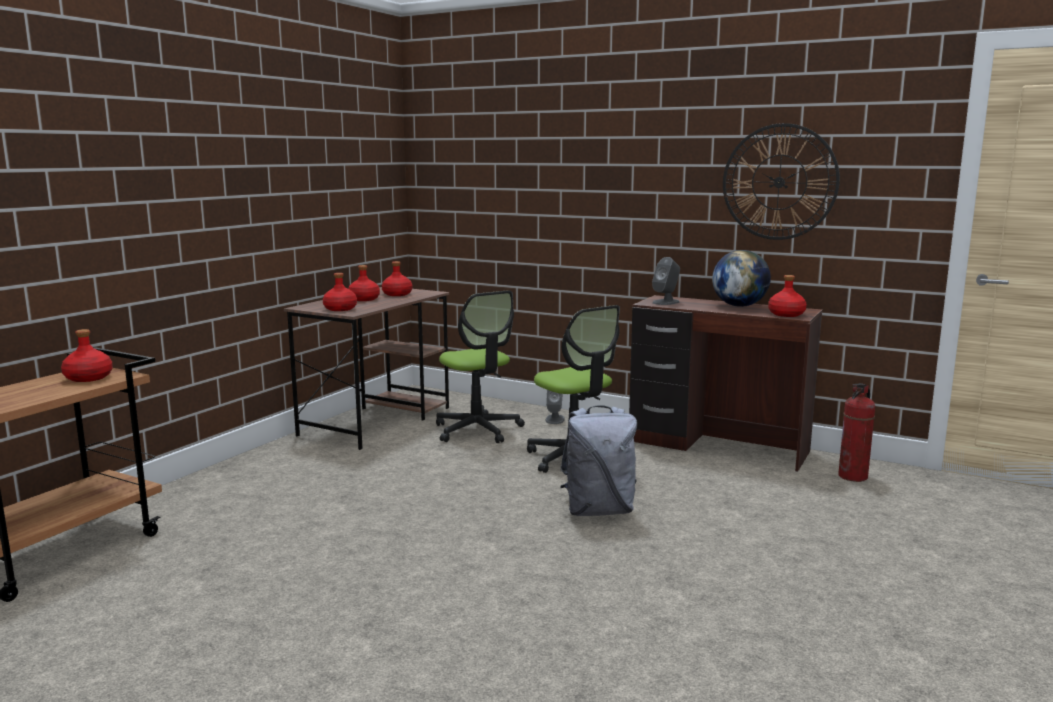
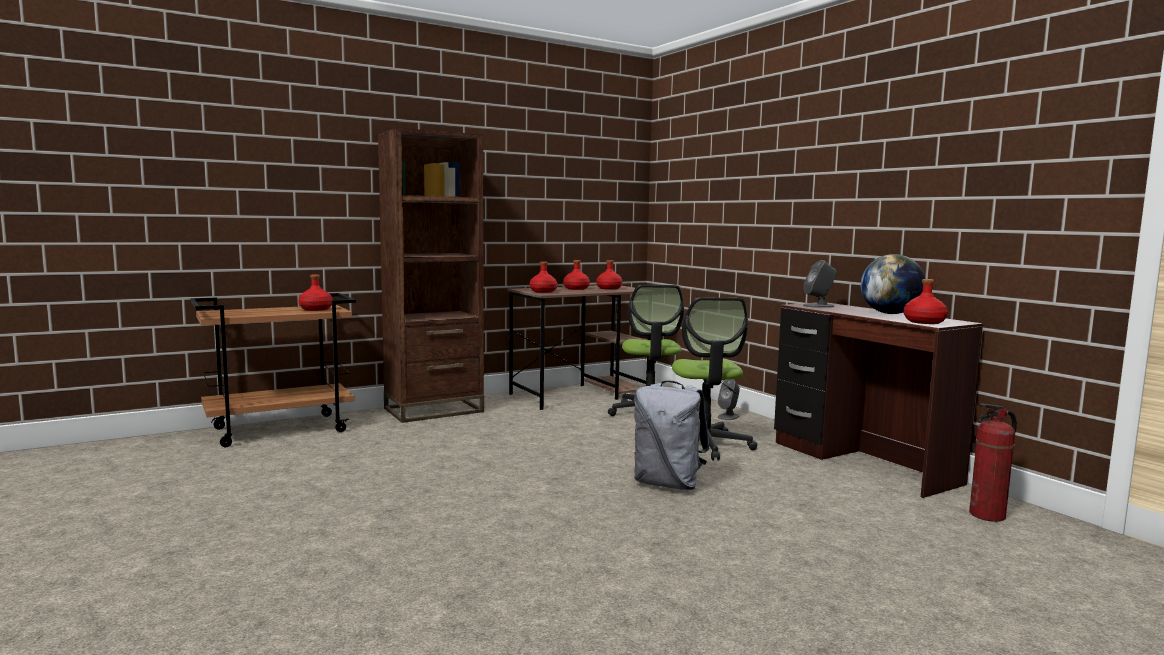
camera: 30 degrees right, 5 degrees down
wall clock [723,123,840,240] -> none
none -> brown bookcase [378,128,484,423]

